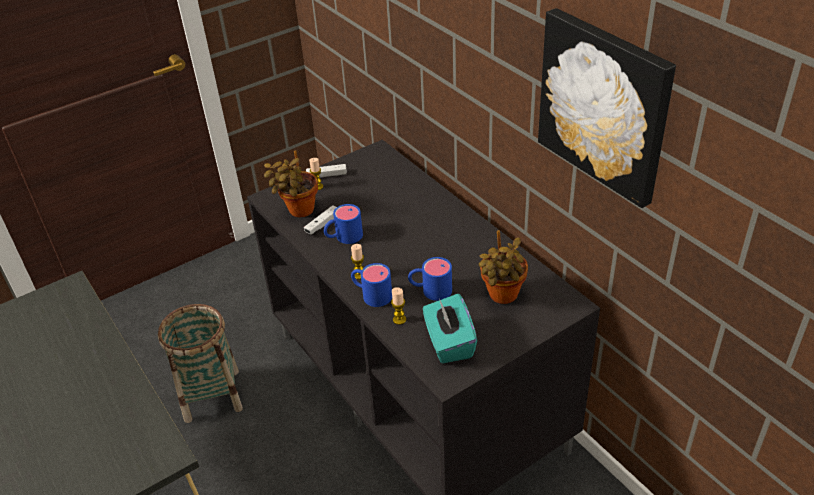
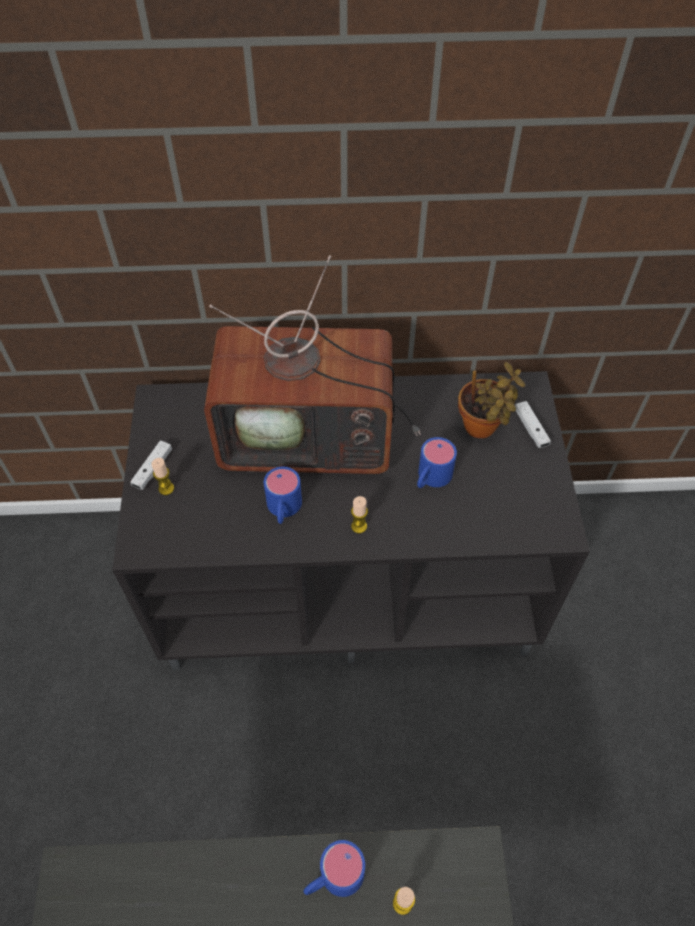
camera: 60 degrees left, 15 degrees up
basket [158,304,243,423] -> none
potted plant [264,150,318,217] -> none
white game controller [304,205,337,234] -> white game controller moved to [515,401,551,448]
blue mug [351,263,392,307] -> blue mug moved to [304,840,365,897]
candle [391,287,406,325] -> candle moved to [393,887,415,915]
turquoise tissue box [423,294,477,363] -> none
picture [538,8,676,208] -> none
none -> television [204,255,421,474]

